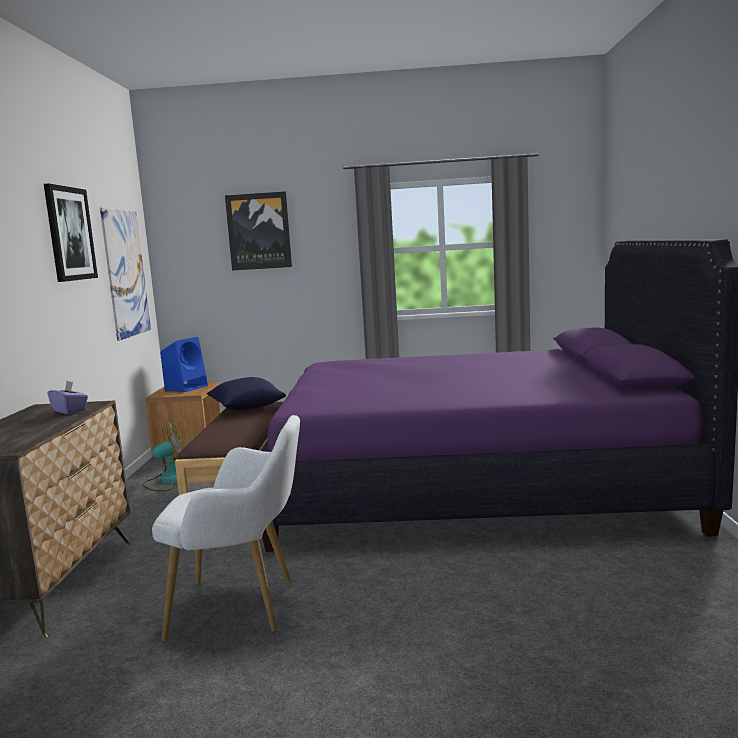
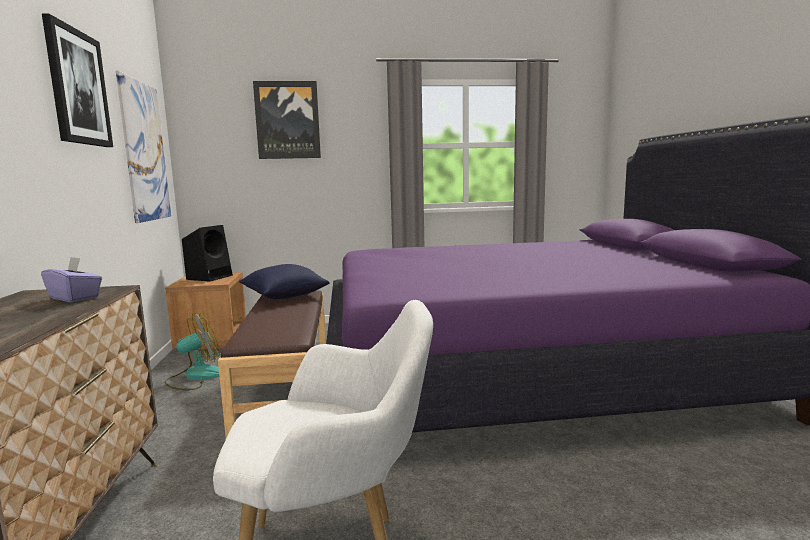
camera: 10 degrees left, 0 degrees up
blue speaker [160,337,208,392] -> black speaker [182,225,233,282]

